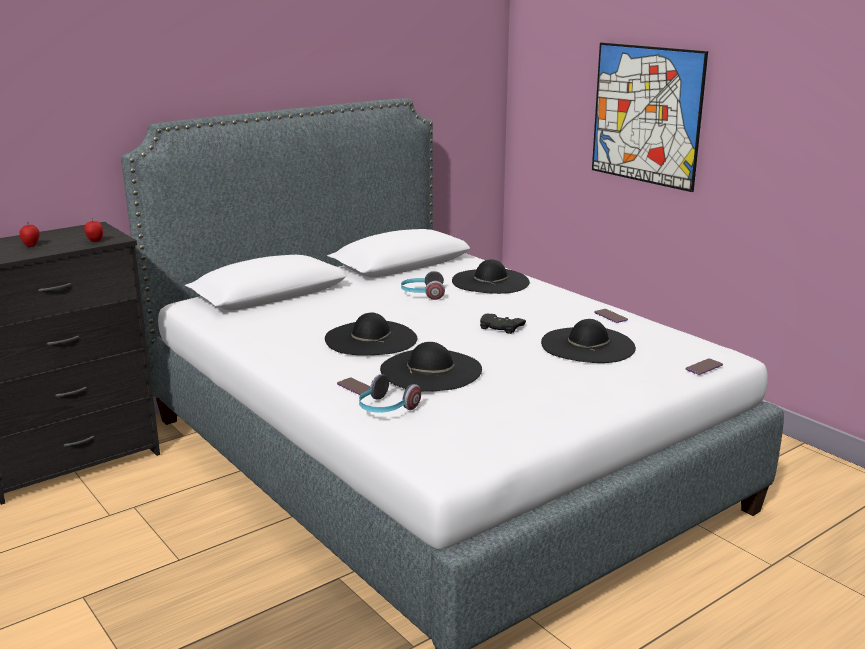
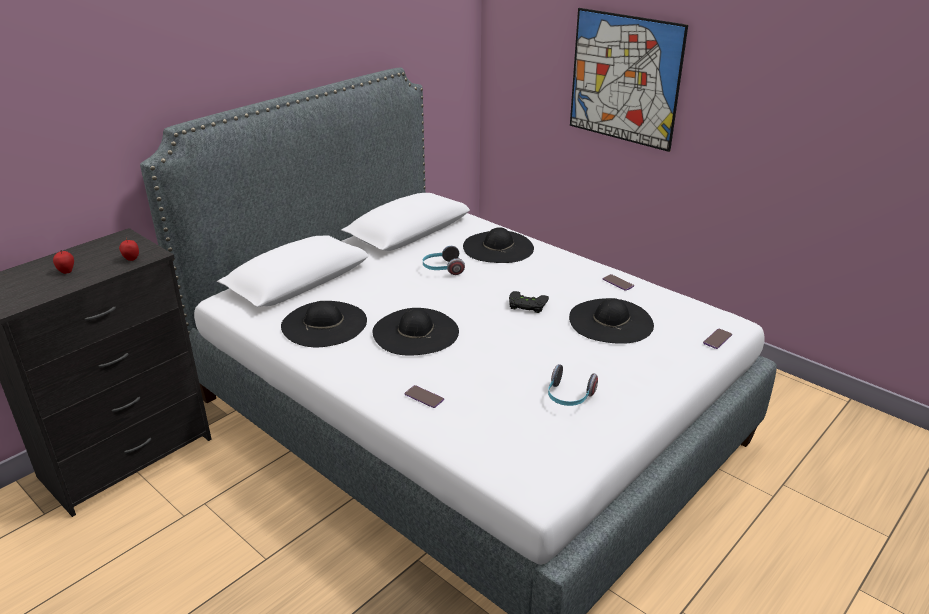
camera: 10 degrees left, 10 degrees up
headphones [359,374,421,413] -> headphones moved to [548,364,598,406]
black hat [380,342,482,392] -> black hat moved to [281,301,367,347]

